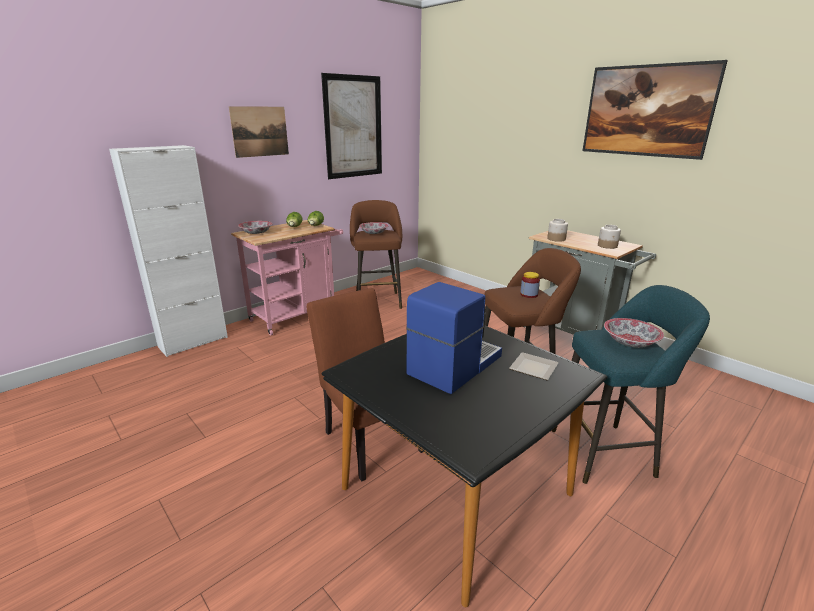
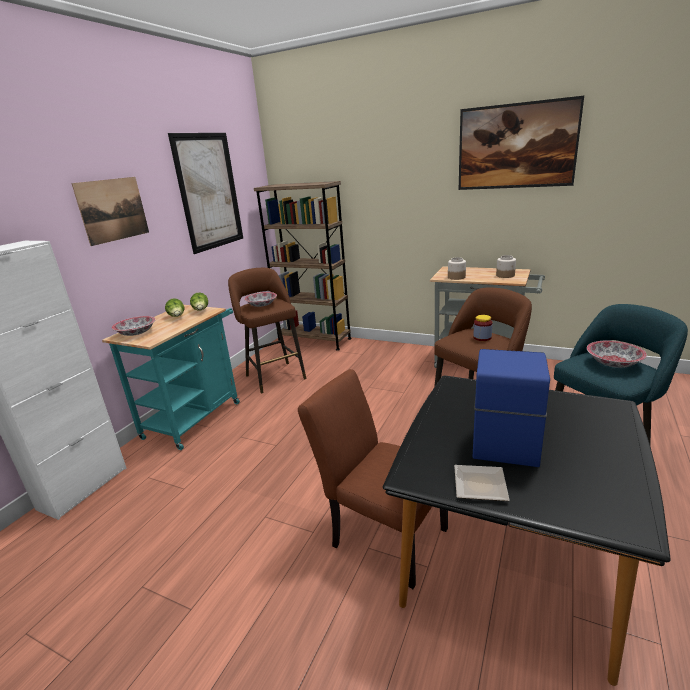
camera: 20 degrees left, 0 degrees up
pink cart [231,220,343,336] -> turquoise cart [102,305,240,450]
plate [509,352,559,380] -> plate moved to [454,465,510,501]
none -> brown bookcase [254,181,352,351]

